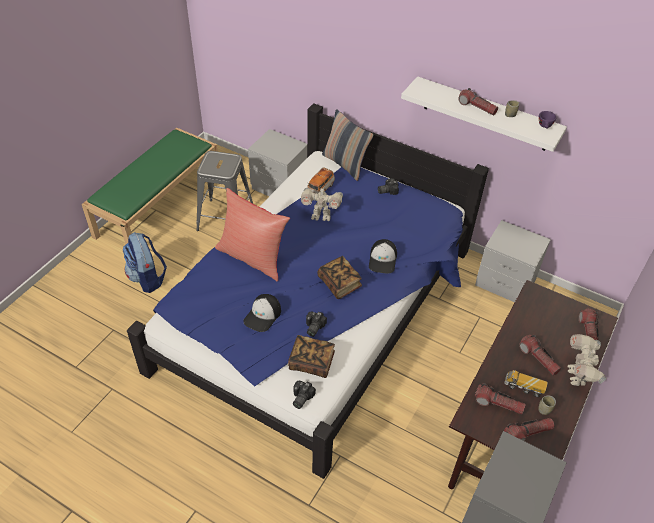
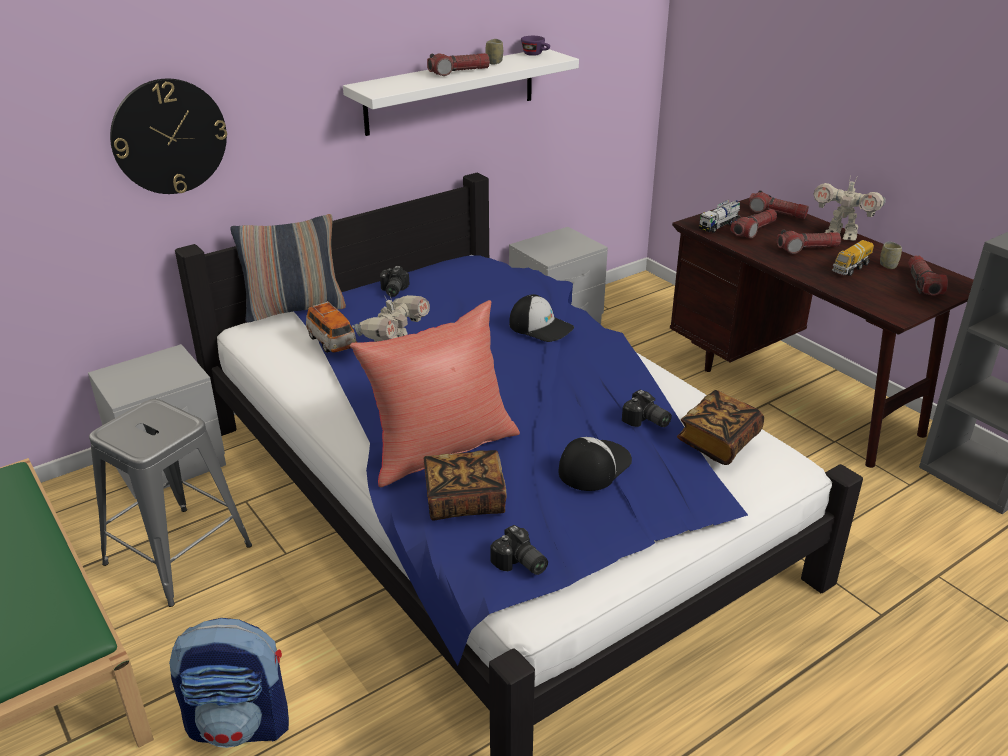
camera: 65 degrees left, 15 degrees down
cap [243,294,281,332] -> cap turned 105 degrees counterclockwise [559,437,632,491]
camera [293,381,316,409] -> camera moved to [490,525,548,575]
book [318,256,362,299] -> book moved to [424,450,507,520]
flashlight [475,383,526,415] -> flashlight moved to [730,209,777,239]
none -> wall clock [110,79,227,194]
none -> toy truck [699,200,740,233]

